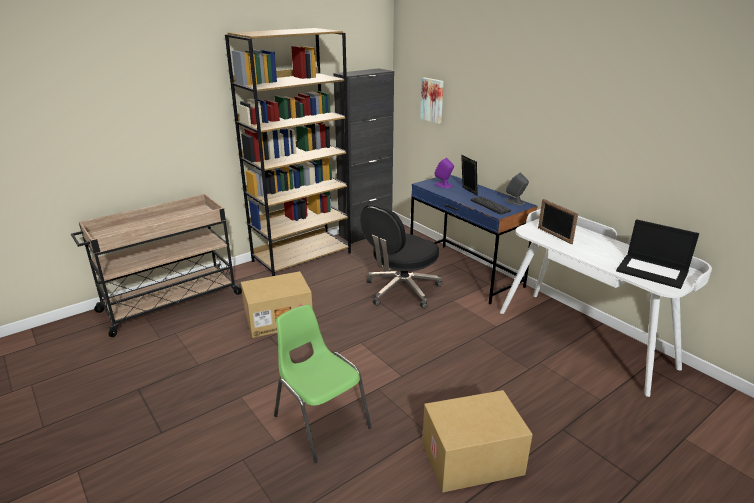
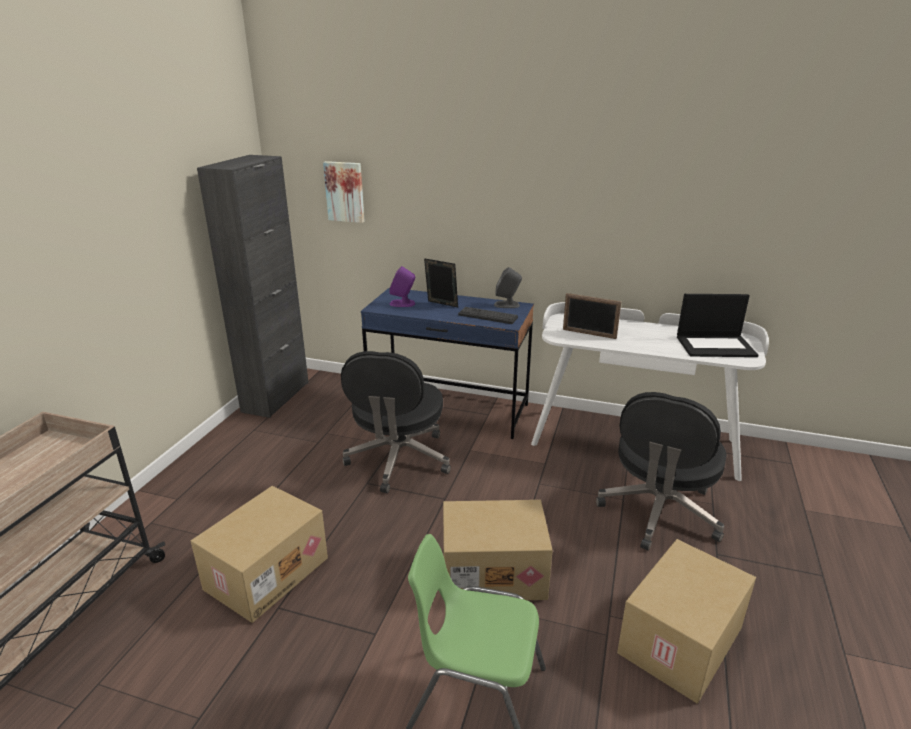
camera: 35 degrees left, 0 degrees up
brown bookcase [225,28,351,276] -> none
none -> cardboard box [443,500,553,600]
none -> black office chair [596,392,727,551]

